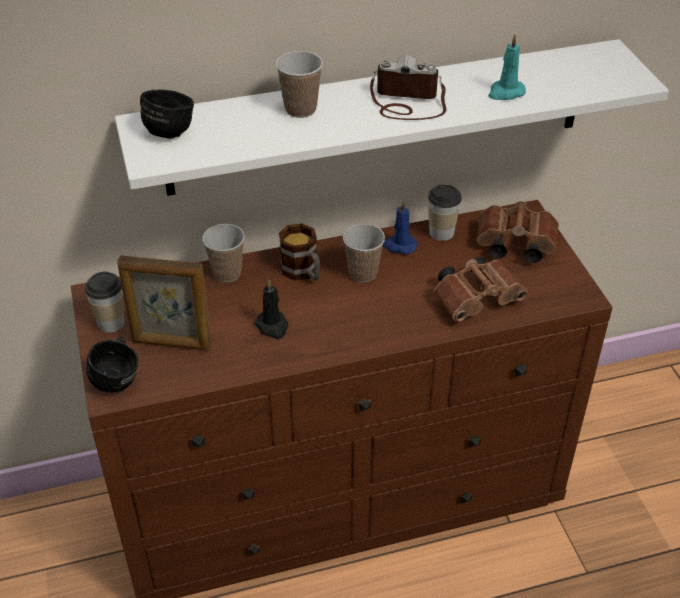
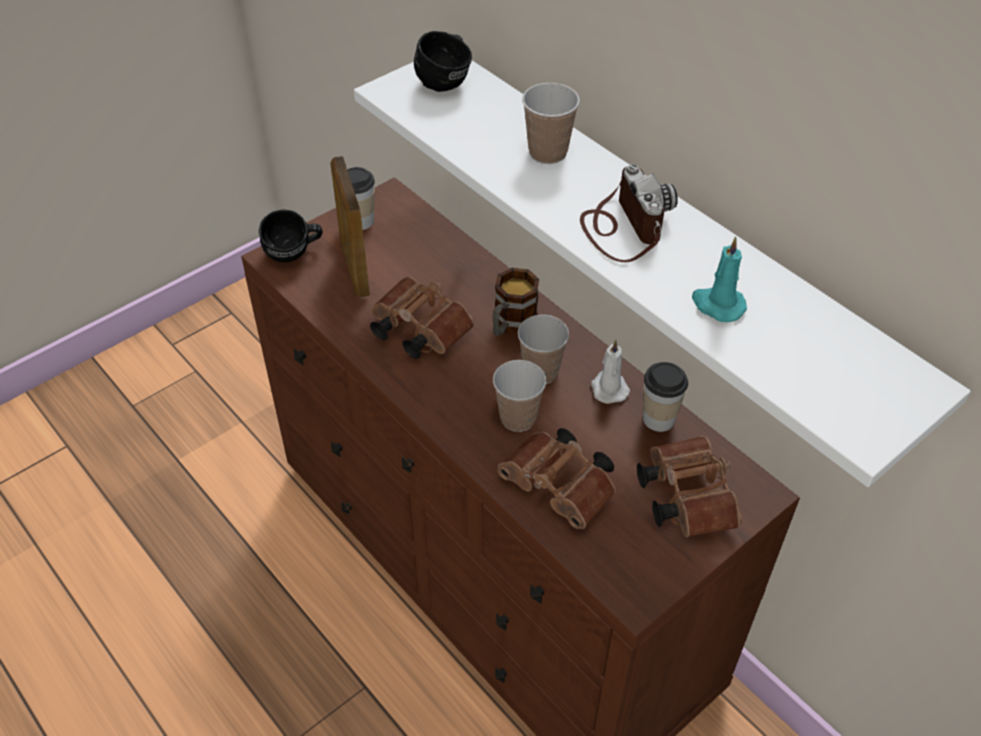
camera: 65 degrees right, 5 degrees up
cup [202,224,245,282] -> cup moved to [493,360,546,432]
black candle [254,279,288,339] -> brown binoculars [370,276,474,359]
blue candle [383,200,418,254] -> white candle [591,340,630,404]

